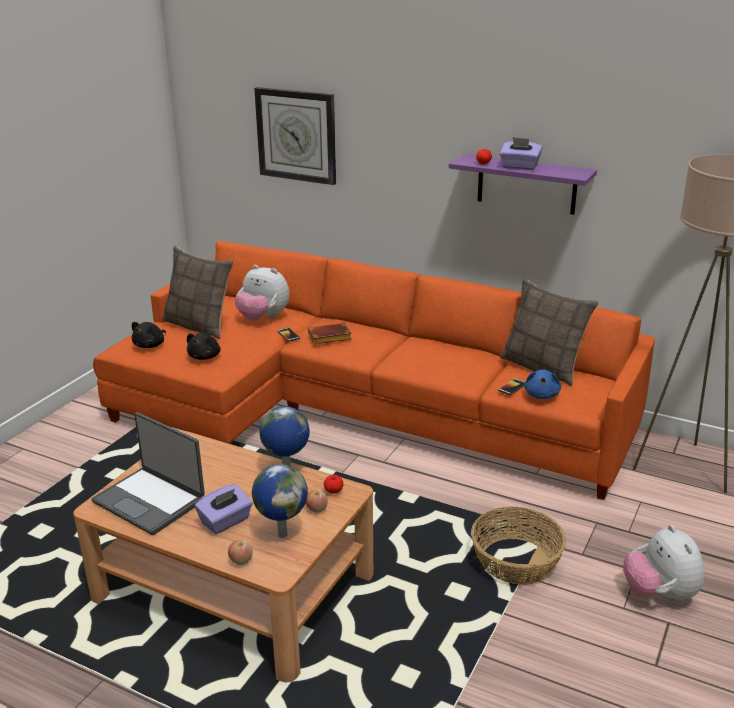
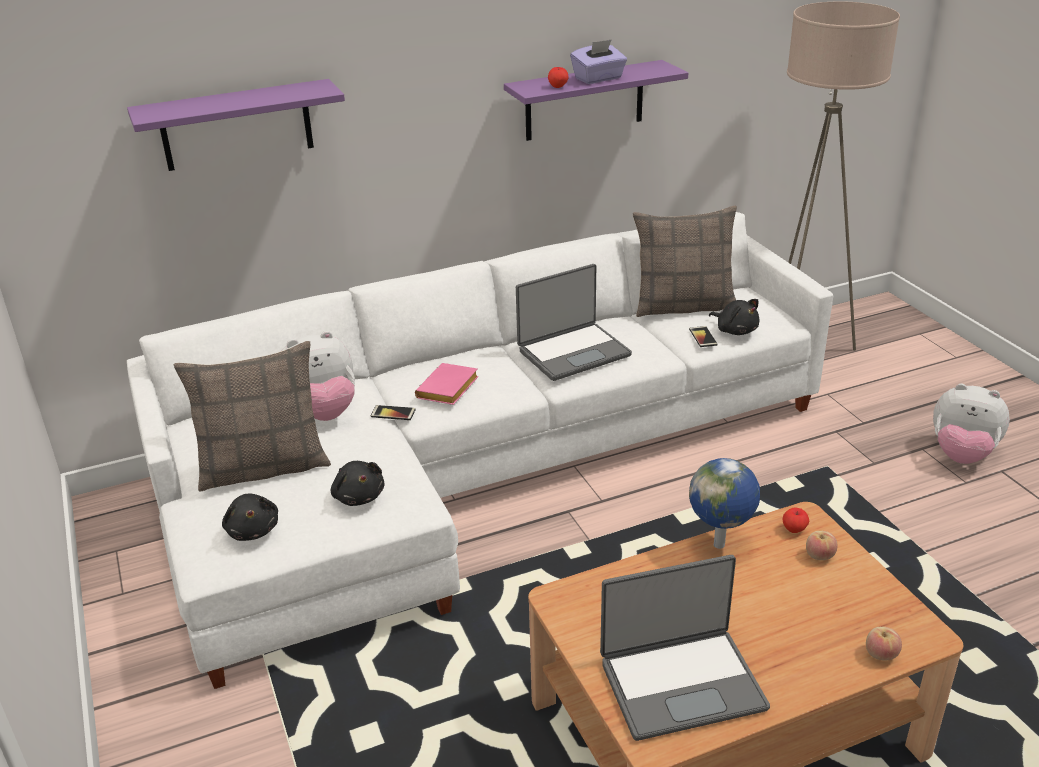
camera: 50 degrees left, 5 degrees up
orange sofa [93,241,655,500] -> white sofa [127,212,833,689]
purple tissue box [195,484,253,534] -> none
globe [252,464,308,538] -> none
wall clock [254,87,336,185] -> purple shelf [127,79,345,171]
brown book [308,323,352,344] -> pink book [415,363,479,405]
basket [471,507,566,585] -> none
blue plush toy [524,369,561,399] -> black plush toy [709,299,760,335]
none -> laptop [516,264,632,381]

